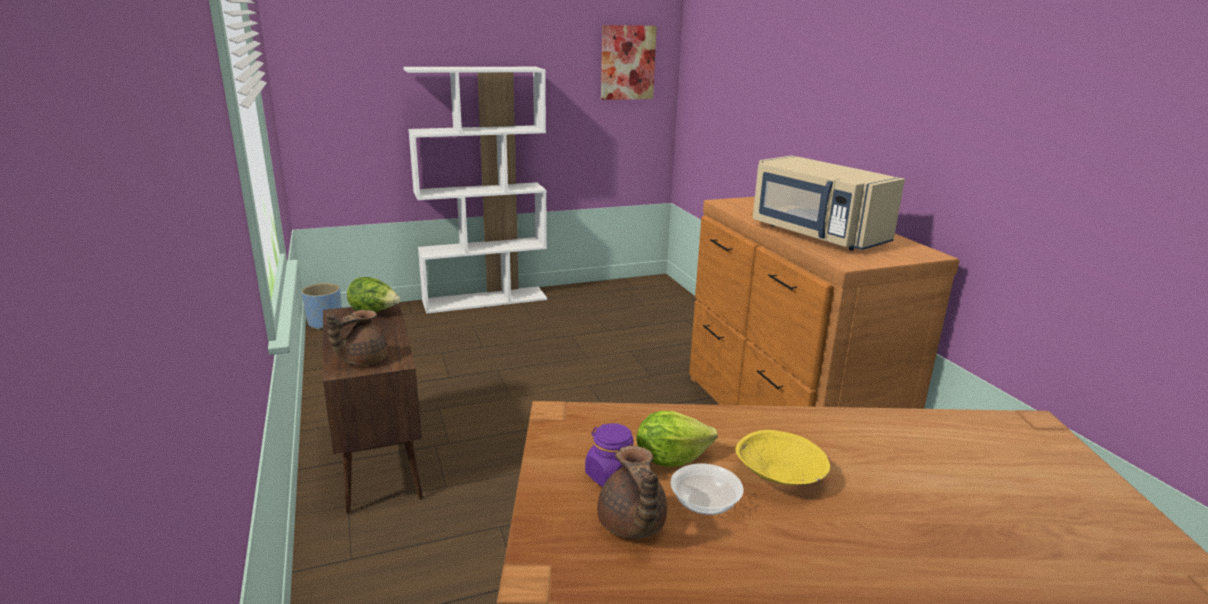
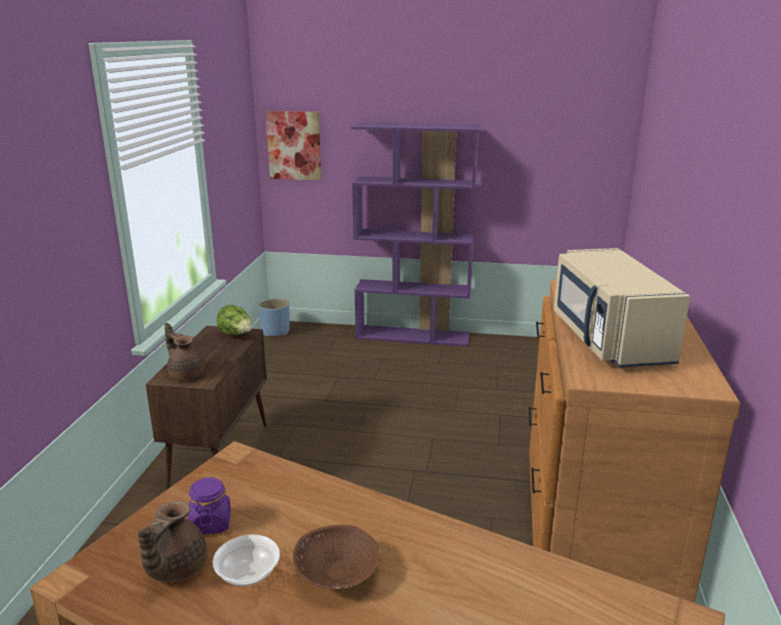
camera: 30 degrees right, 0 degrees up
brown teapot [326,310,388,366] -> brown teapot turned 60 degrees clockwise [165,323,205,380]
white bookcase [403,67,547,314] -> purple bookcase [351,122,479,347]
picture [601,25,657,100] -> picture moved to [265,111,321,181]
lettuce [637,411,718,467] -> none
yellow bowl [735,430,830,485] -> brown bowl [293,525,380,589]

